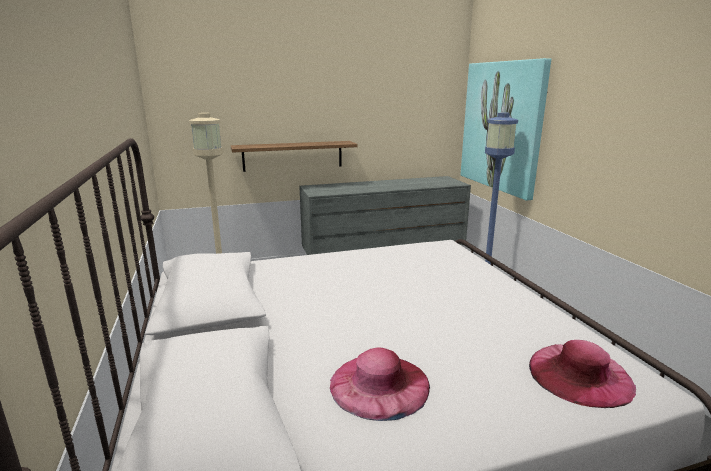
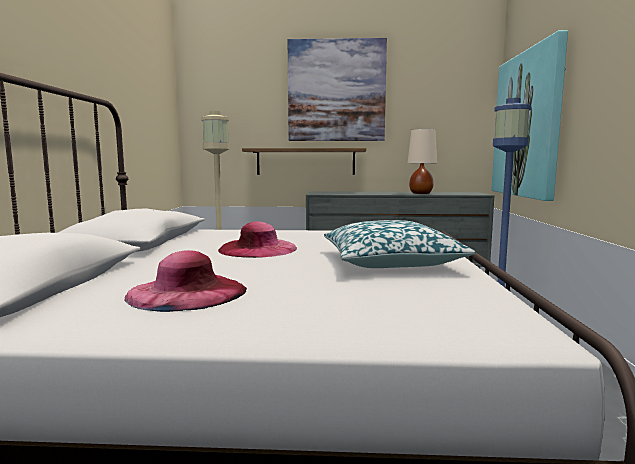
camera: 20 degrees right, 10 degrees down
pink hat [529,340,636,408] -> pink hat moved to [218,221,297,258]
none -> picture [288,38,387,141]
none -> pillow [324,220,475,268]
none -> beige table lamp [407,129,437,194]

